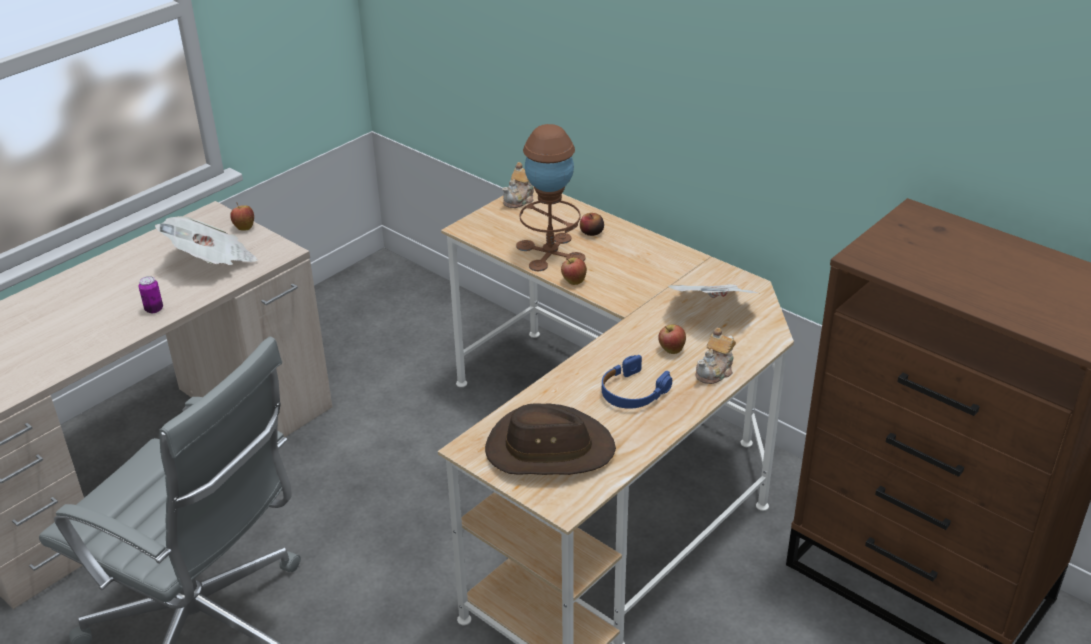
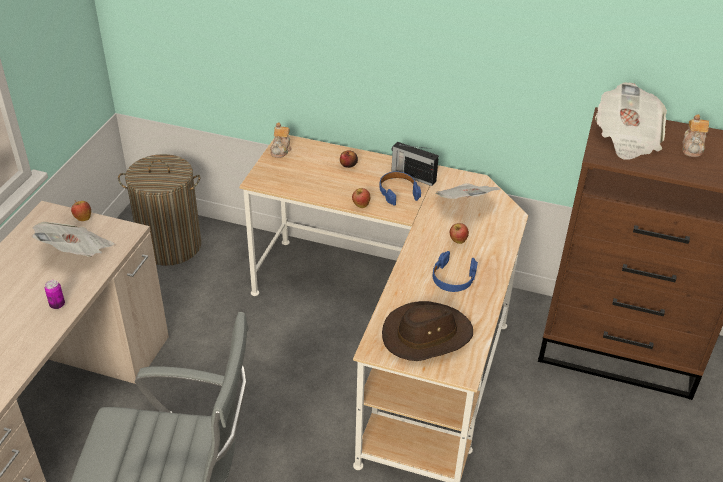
camera: 25 degrees left, 5 degrees up
brown table lamp [516,124,585,271] -> none
teapot [695,328,736,384] -> teapot moved to [682,114,709,157]
none -> laundry basket [118,154,201,266]
none -> blue headphones [379,171,421,206]
none -> radio [391,142,439,186]
none -> newspaper [595,82,667,160]

